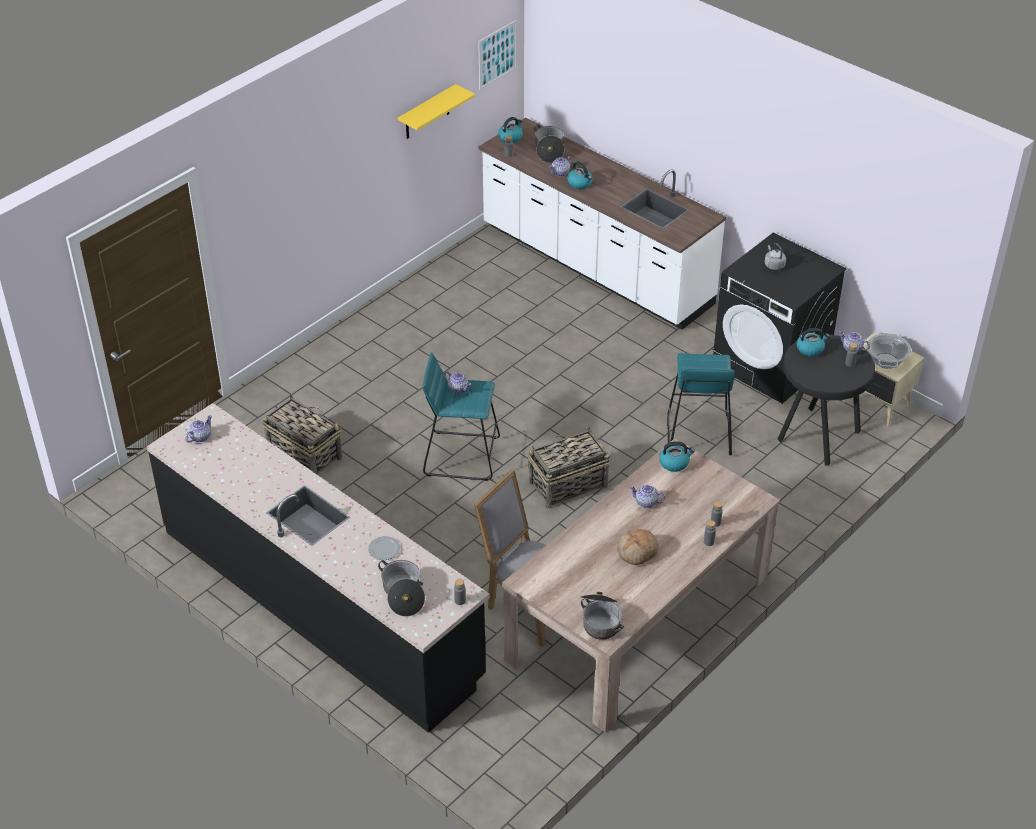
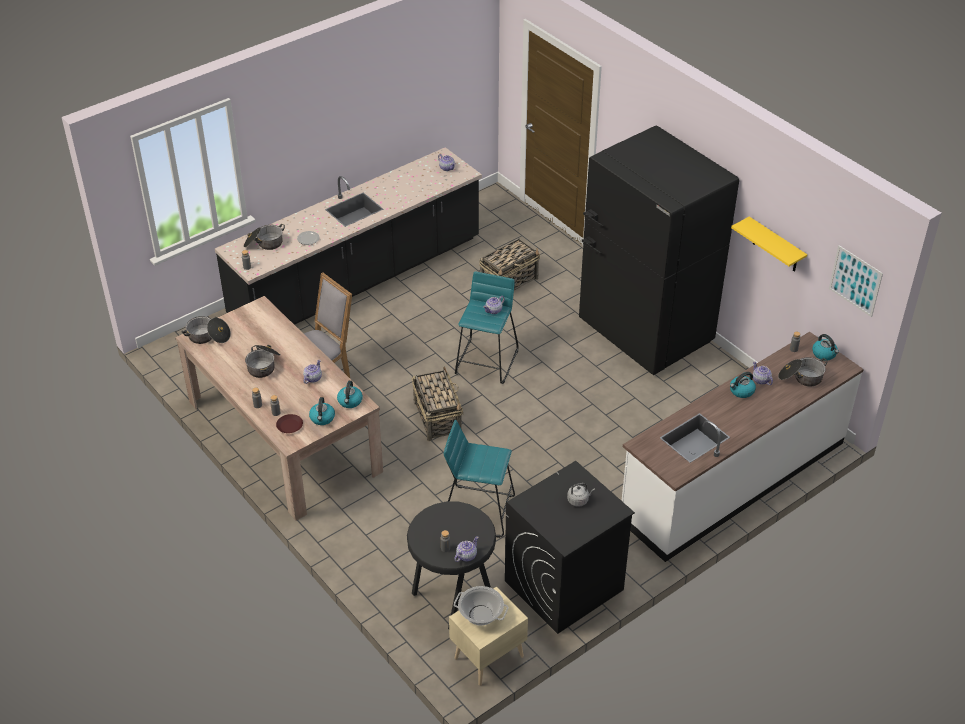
camera: 100 degrees right, 0 degrees up
bread [617,529,659,565] -> cooking pot [245,345,281,378]
kettle [796,328,830,357] -> kettle moved to [309,397,335,425]
none -> brown plate [276,414,303,433]
none -> black fridge [579,126,739,375]

